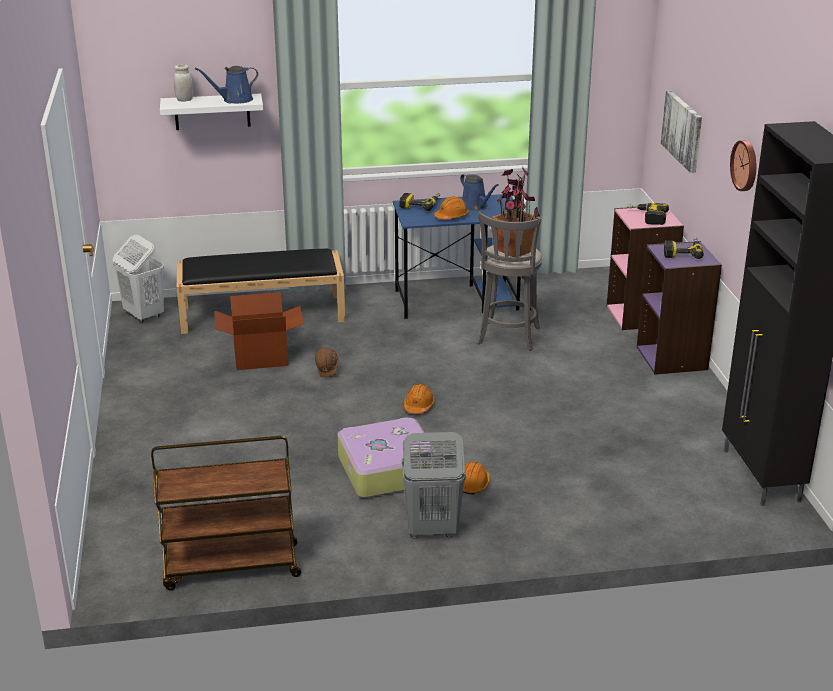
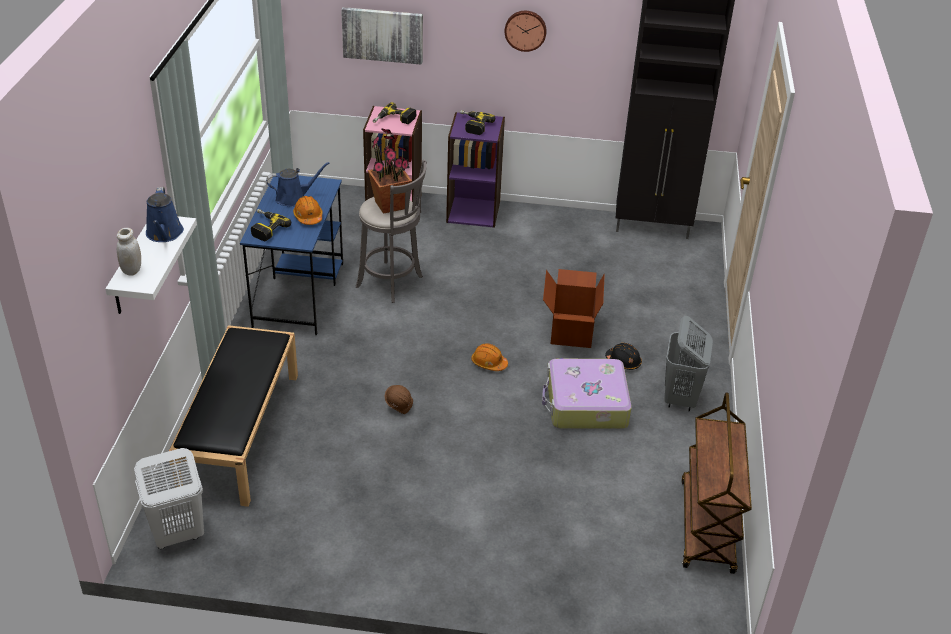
camera: 75 degrees left, 10 degrees up
cardboard box [214,292,304,370] -> cardboard box moved to [543,269,605,348]
orange hard hat [463,461,490,495] -> black hard hat [605,343,642,370]

